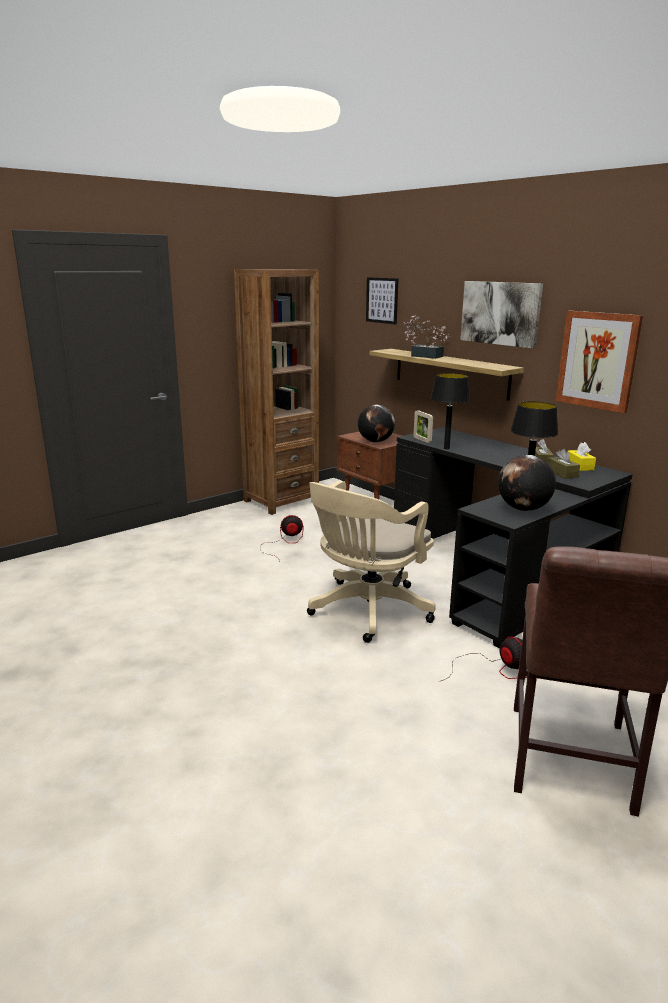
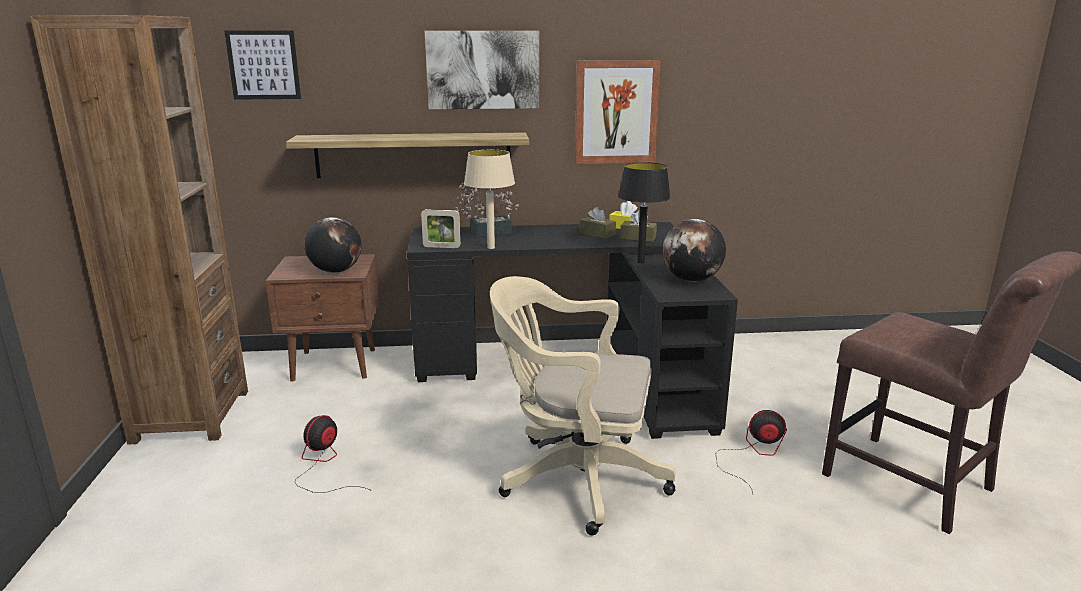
camera: 55 degrees left, 0 degrees up
beige office chair [307,481,436,643] -> beige office chair turned 120 degrees clockwise [490,276,676,535]
potted plant [404,315,450,359] -> potted plant moved to [456,183,519,237]
black table lamp [431,373,470,449] -> beige table lamp [464,150,515,249]

